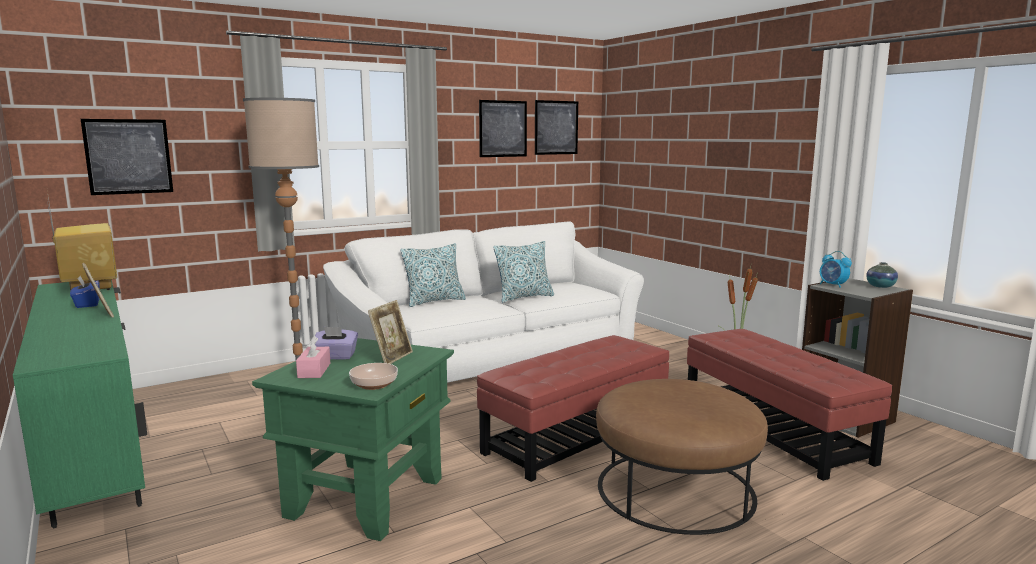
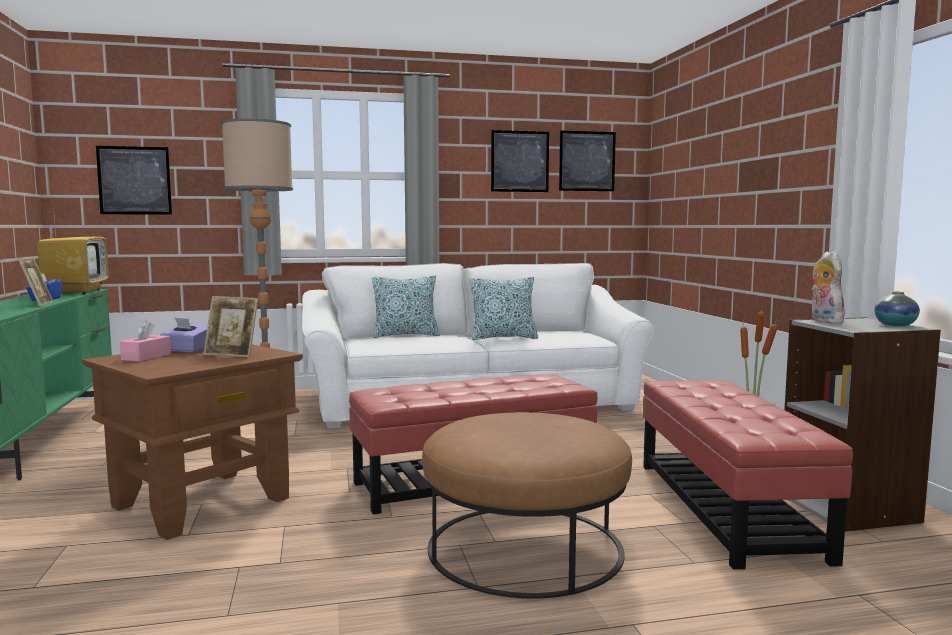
camera: 20 degrees right, 5 degrees down
green side table [252,338,454,541] -> brown side table [82,344,303,540]
bowl [349,363,398,390] -> none
picture frame [368,300,413,364] -> picture frame turned 60 degrees clockwise [203,296,258,357]
alarm clock [820,251,852,288] -> plush toy [811,251,846,324]

